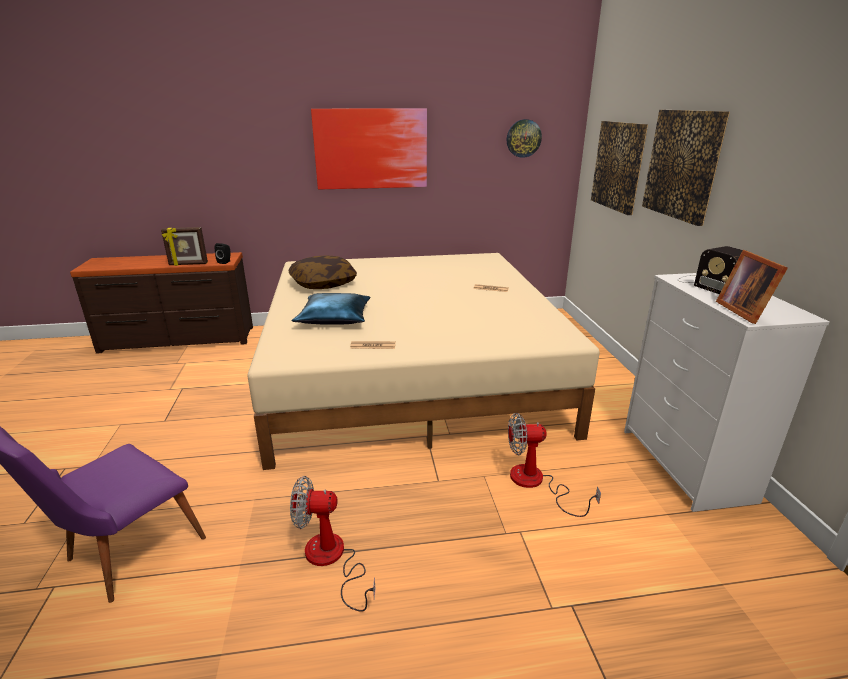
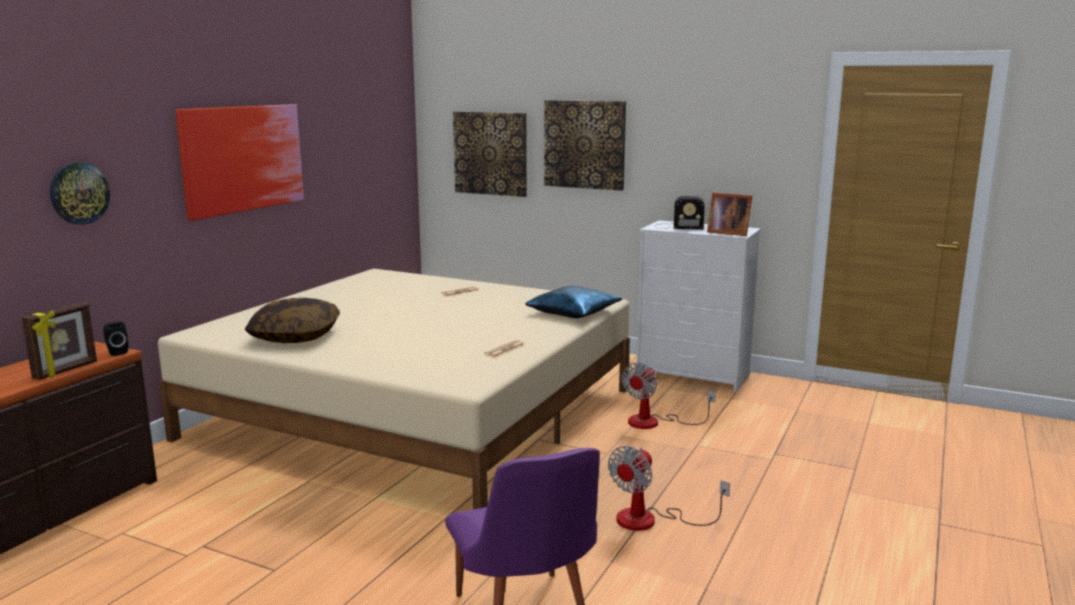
camera: 55 degrees left, 10 degrees down
blue pillow [291,293,370,325] -> blue pillow moved to [525,286,622,318]
wall clock [507,119,542,158] -> wall clock moved to [50,163,110,225]

